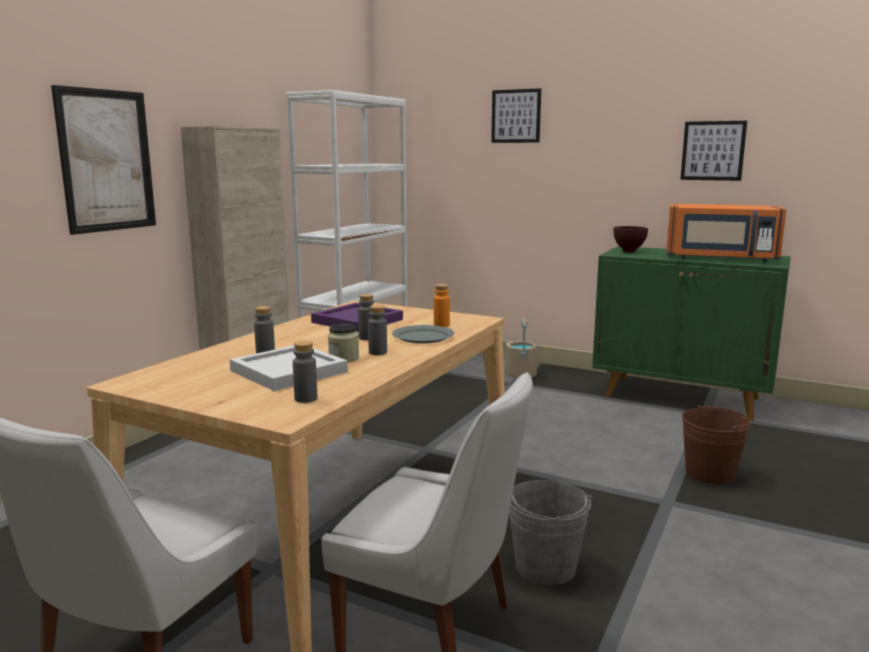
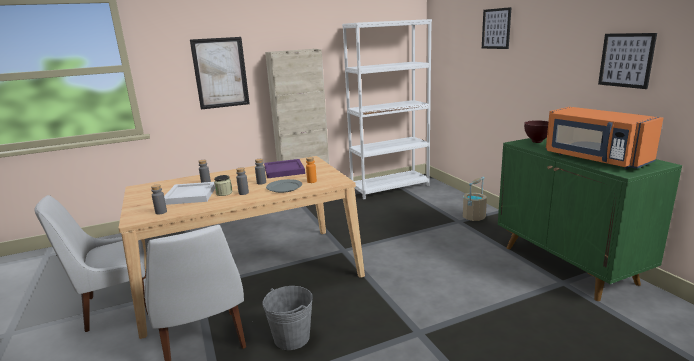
camera: 40 degrees right, 5 degrees up
brown bucket [682,404,751,485] -> none

